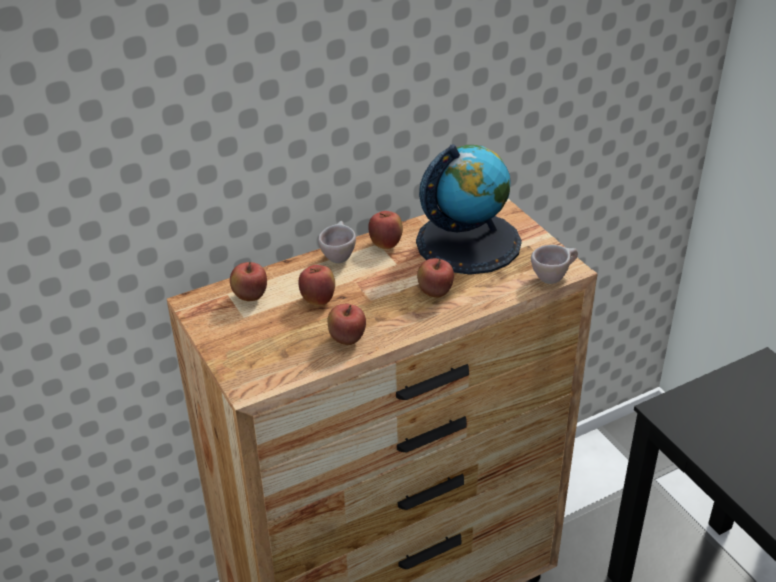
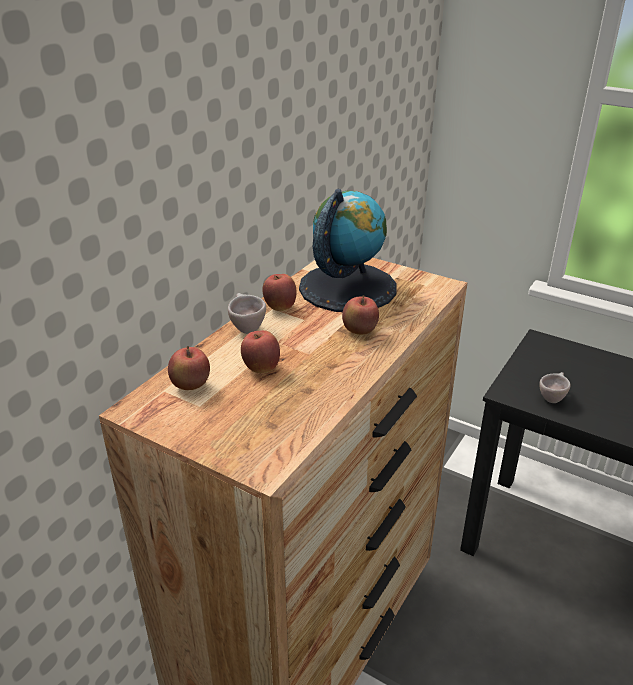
camera: 30 degrees left, 5 degrees down
apple [327,304,366,345] -> none
beige cup [531,245,578,284] -> beige cup moved to [539,372,570,403]

